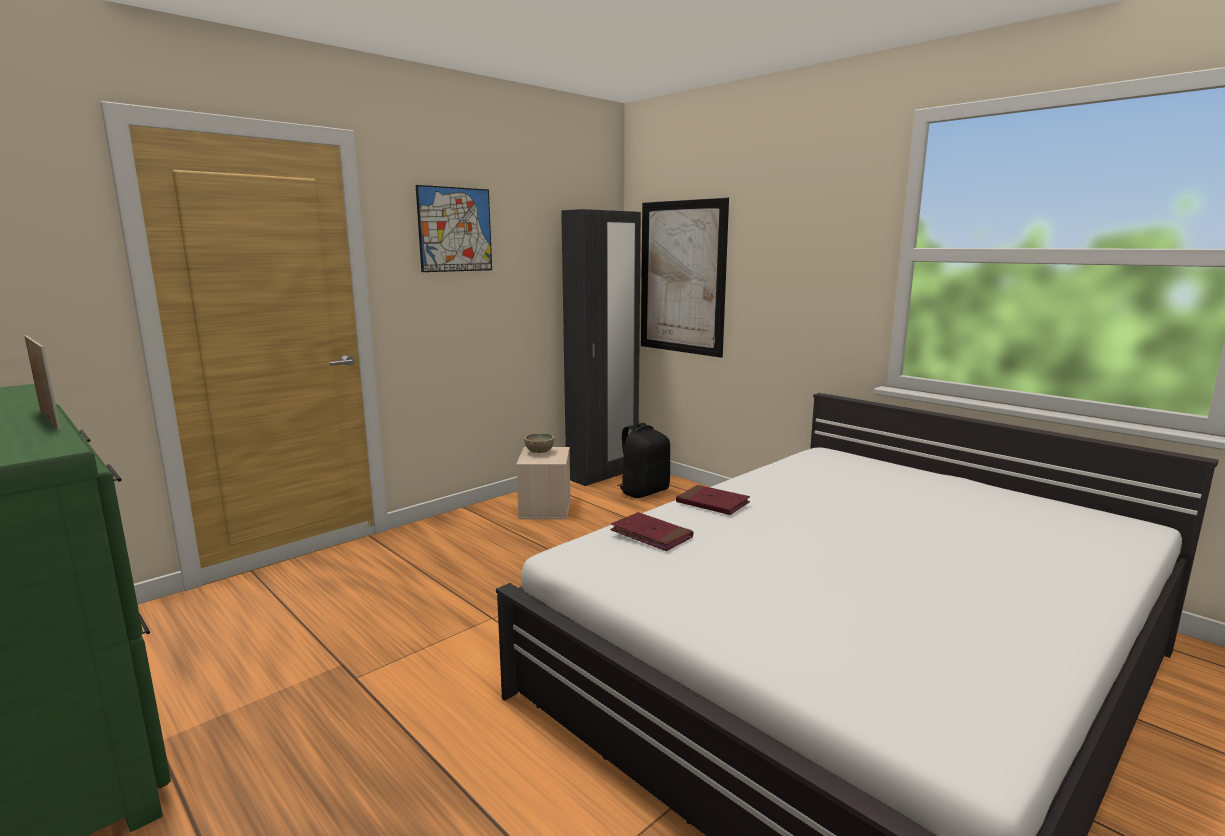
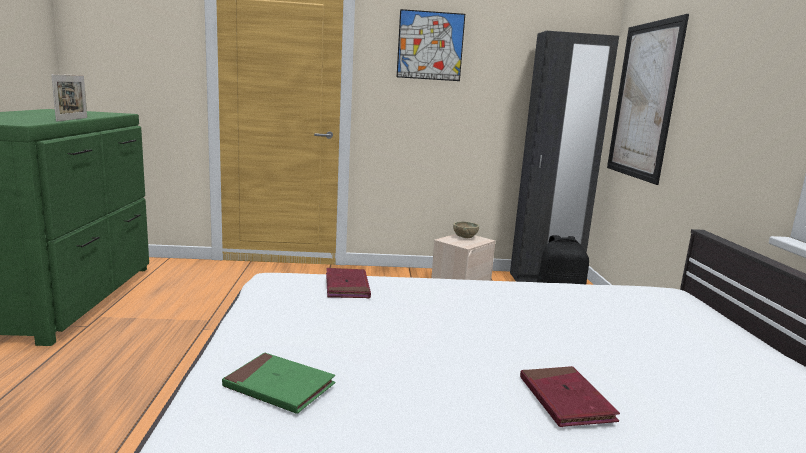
camera: 40 degrees right, 0 degrees up
red book [676,485,750,515] -> red book moved to [520,366,620,427]
none -> green book [222,353,335,414]

